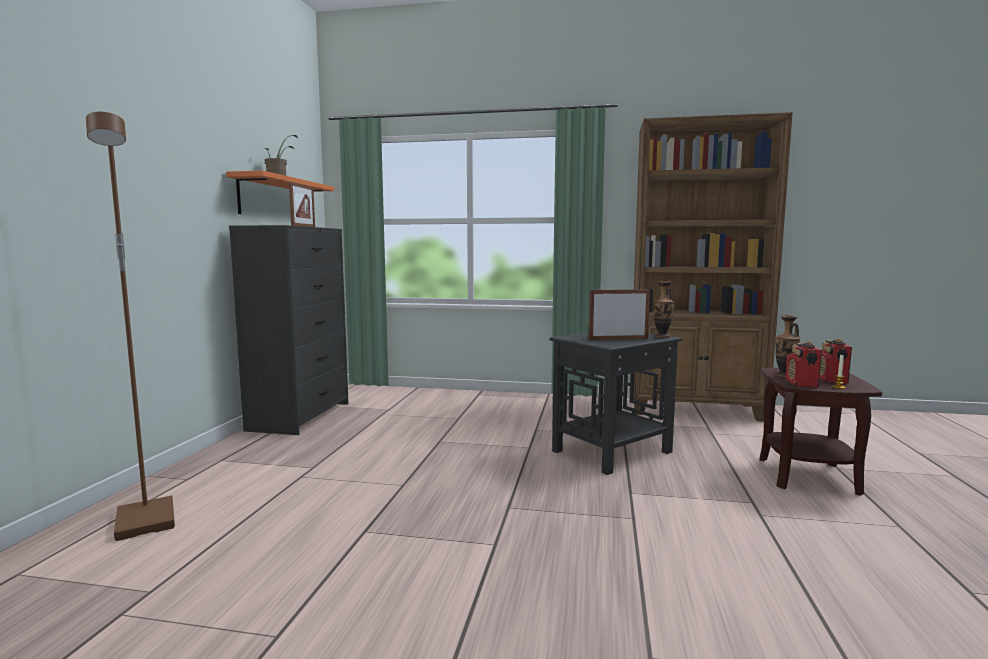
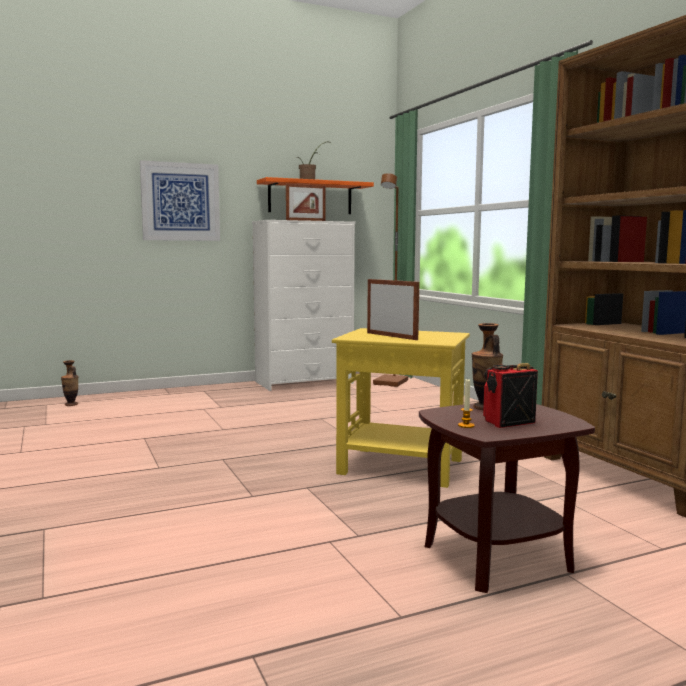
camera: 55 degrees right, 0 degrees up
brown floor lamp [86,112,175,541] -> brown floor lamp moved to [373,173,408,387]
black dresser [229,225,349,435] -> white dresser [252,220,355,391]
black side table [550,332,682,475] -> yellow side table [332,328,470,488]
vase [653,281,674,338] -> vase moved to [61,360,78,406]
radio [785,341,822,388] -> none
none -> picture [140,160,220,241]

